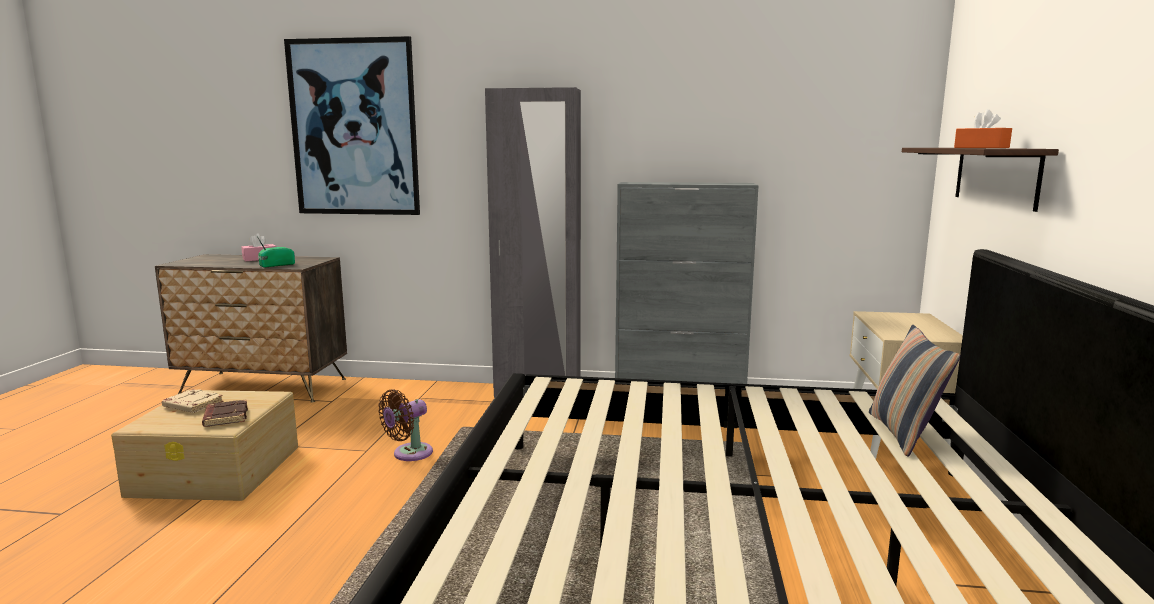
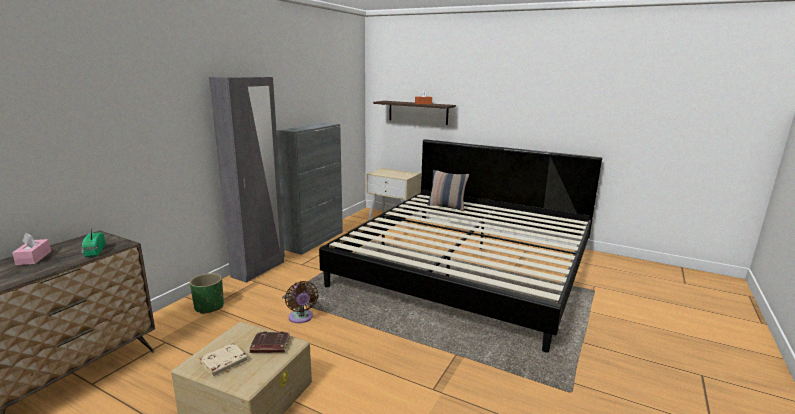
camera: 70 degrees left, 5 degrees up
picture [284,36,420,215] -> none
none -> green planter [190,273,224,314]

